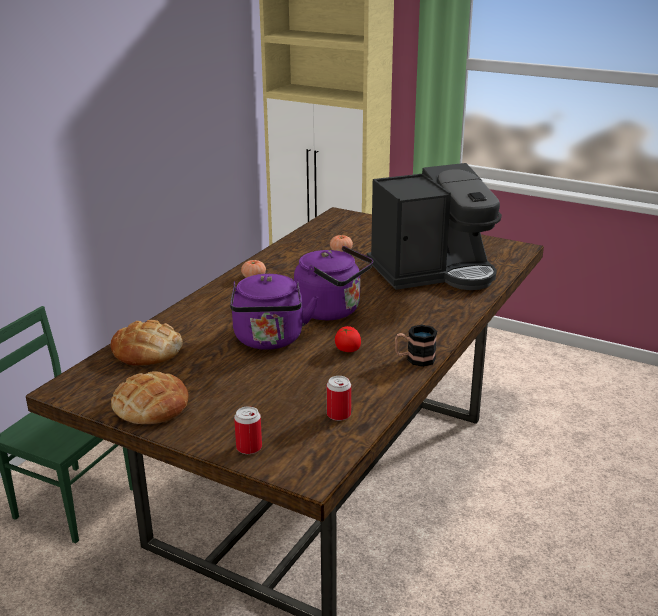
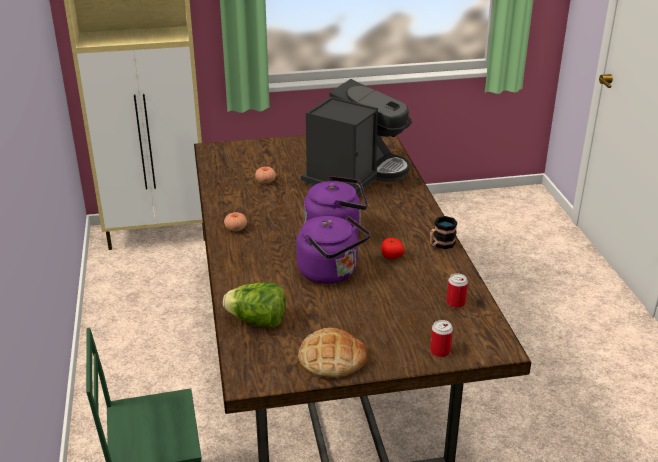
camera: 40 degrees left, 5 degrees up
bread [111,320,182,366] -> lettuce [223,282,286,328]

